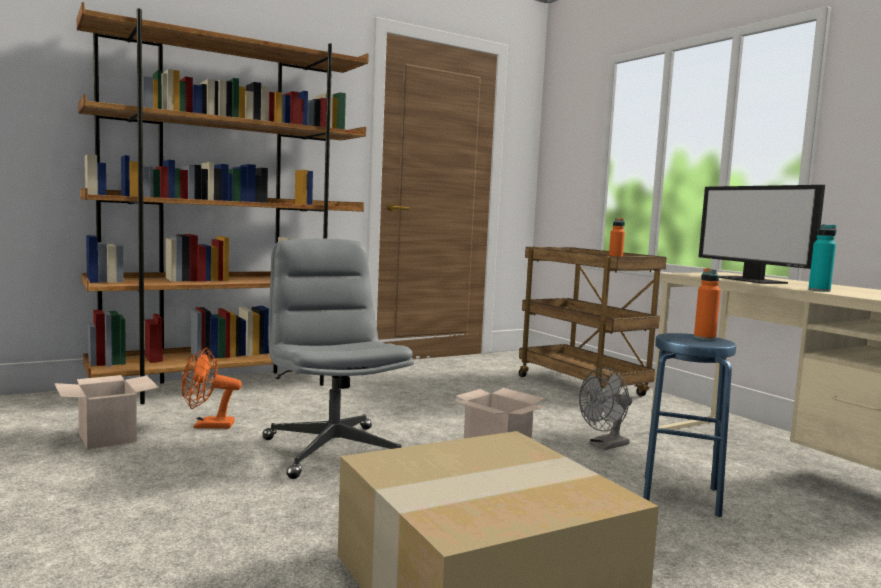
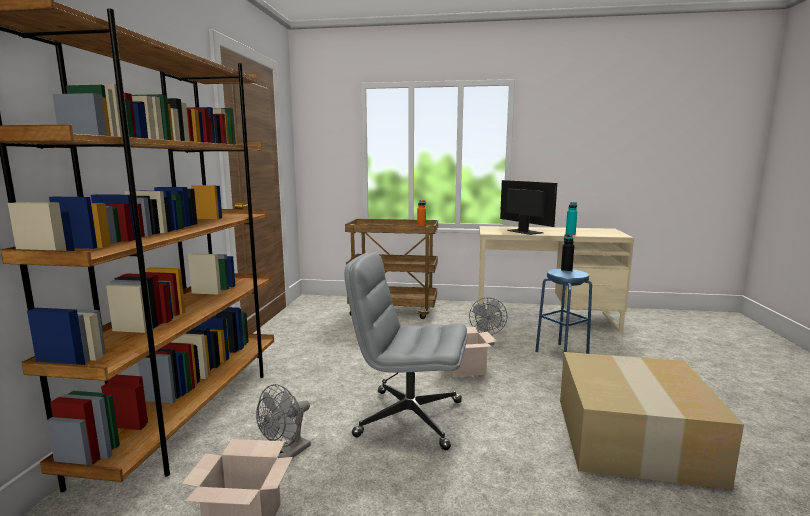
camera: 50 degrees left, 5 degrees up
orange fan [182,347,242,429] -> grey fan [256,384,311,458]
orange bottle [694,268,721,340] -> black bottle [561,234,574,272]
monitor [699,185,825,284] -> monitor turned 135 degrees counterclockwise [500,180,557,235]

